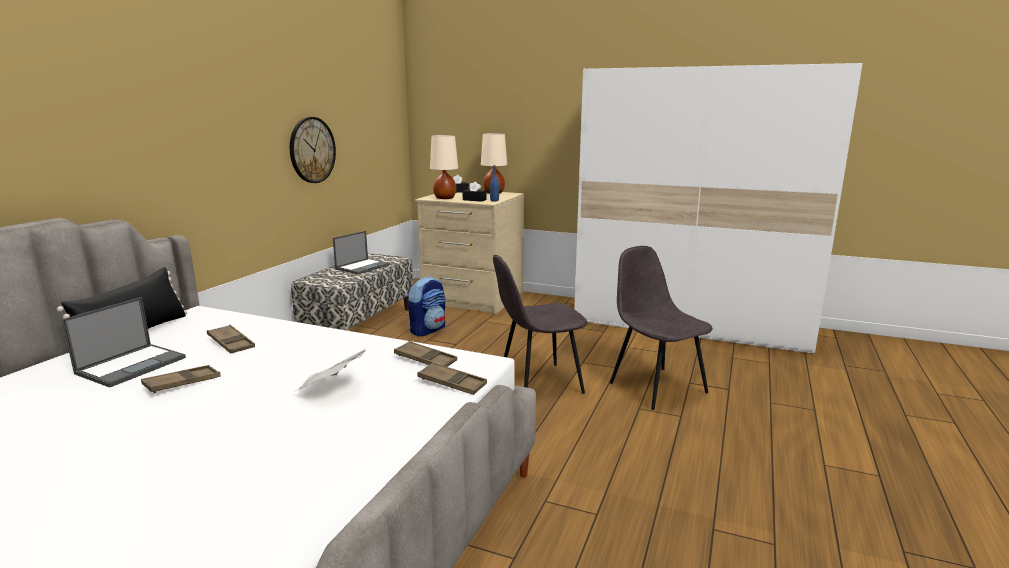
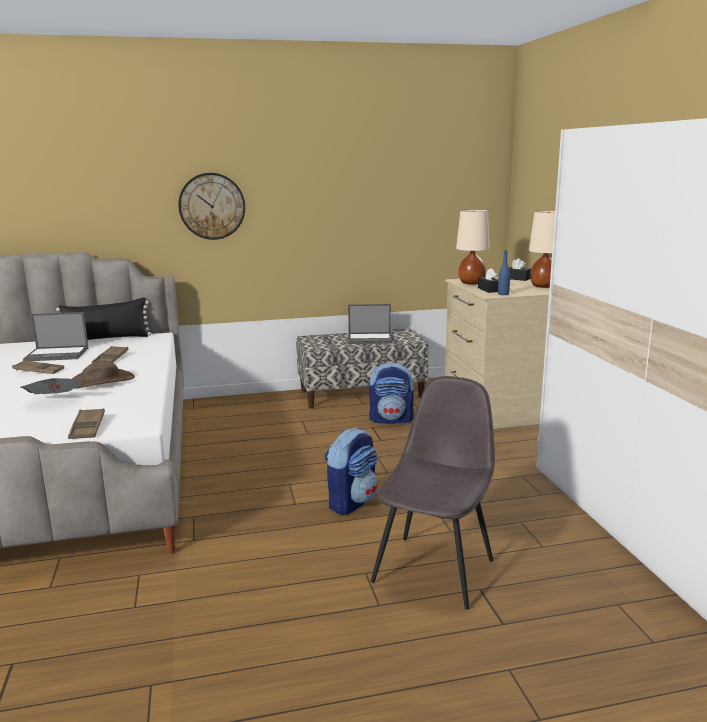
camera: 55 degrees right, 0 degrees up
wall clock [290,117,336,183] -> wall clock moved to [178,173,245,240]
brown tray [394,341,457,367] -> none
grey chair [493,255,588,394] -> backpack [325,428,378,515]
none -> brown hat [72,360,135,388]

